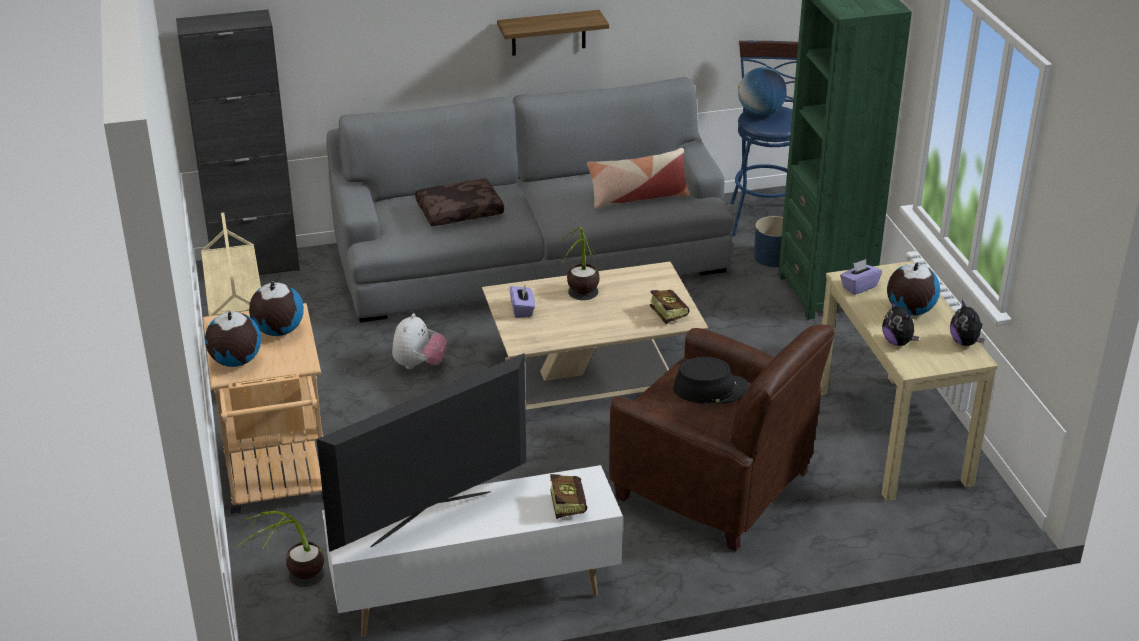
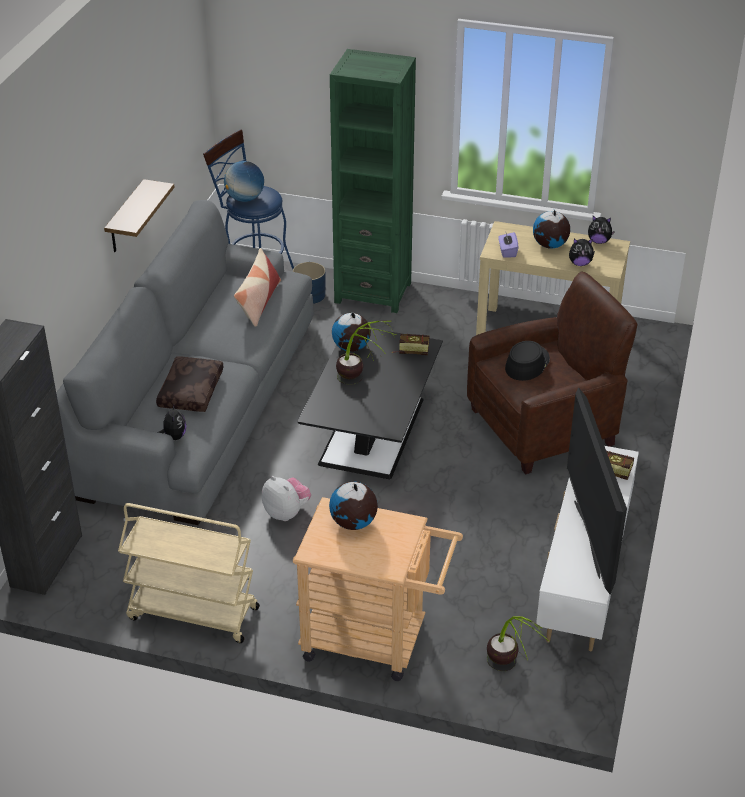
camera: 60 degrees left, 5 degrees up
globe [205,311,261,367] -> globe moved to [332,312,371,352]
beige coffee table [482,262,708,410] -> black coffee table [298,329,443,479]
purple tissue box [510,283,535,318] -> none
none -> plush toy [158,405,186,440]

